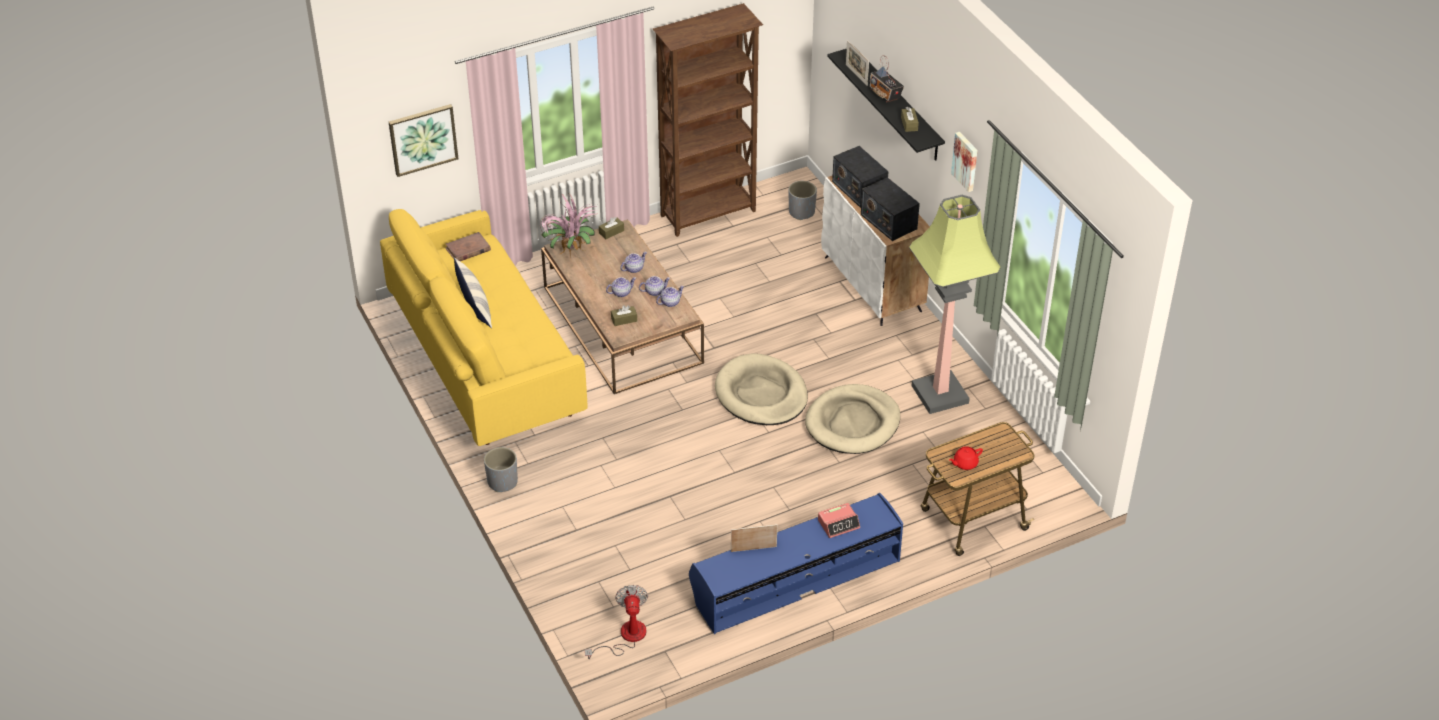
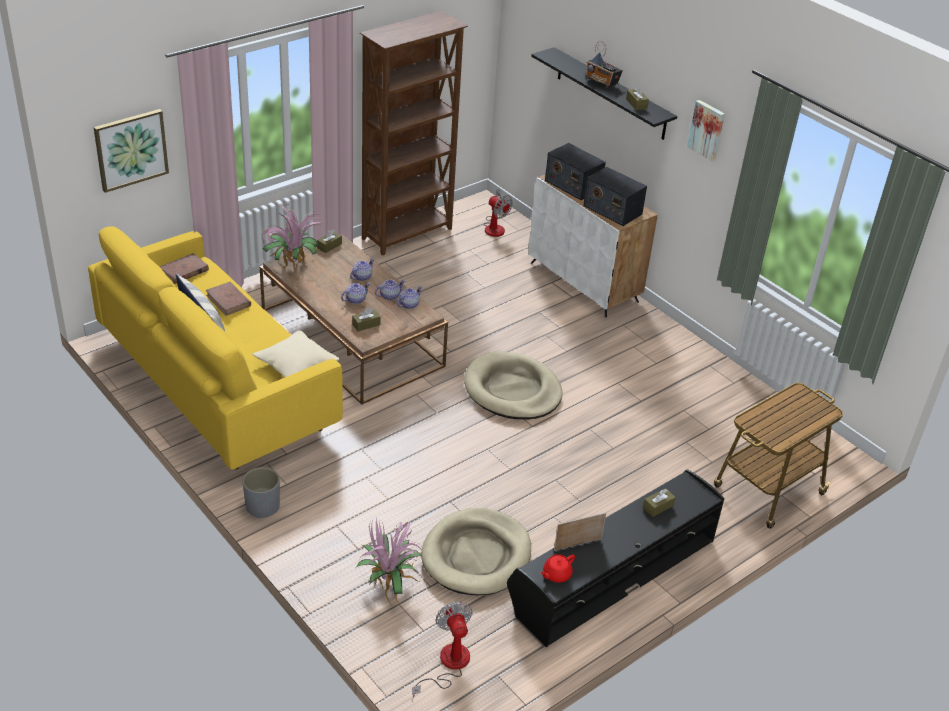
camera: 15 degrees left, 5 degrees down
blue tv stand [689,493,903,634] -> black tv stand [507,469,724,647]
grey planter [789,181,817,220] -> fan [484,189,513,237]
beige dog bed [805,384,900,454] -> beige dog bed moved to [421,508,531,595]
alarm clock [818,503,860,538] -> brown tissue box [643,488,676,517]
picture frame [846,40,869,86] -> none
floor lamp [909,195,1001,414] -> none
red teapot [949,446,983,470] -> red teapot moved to [540,554,575,583]
none -> brown book [206,282,251,316]
none -> beige pillow [252,330,339,378]
none -> potted plant [356,519,425,606]

